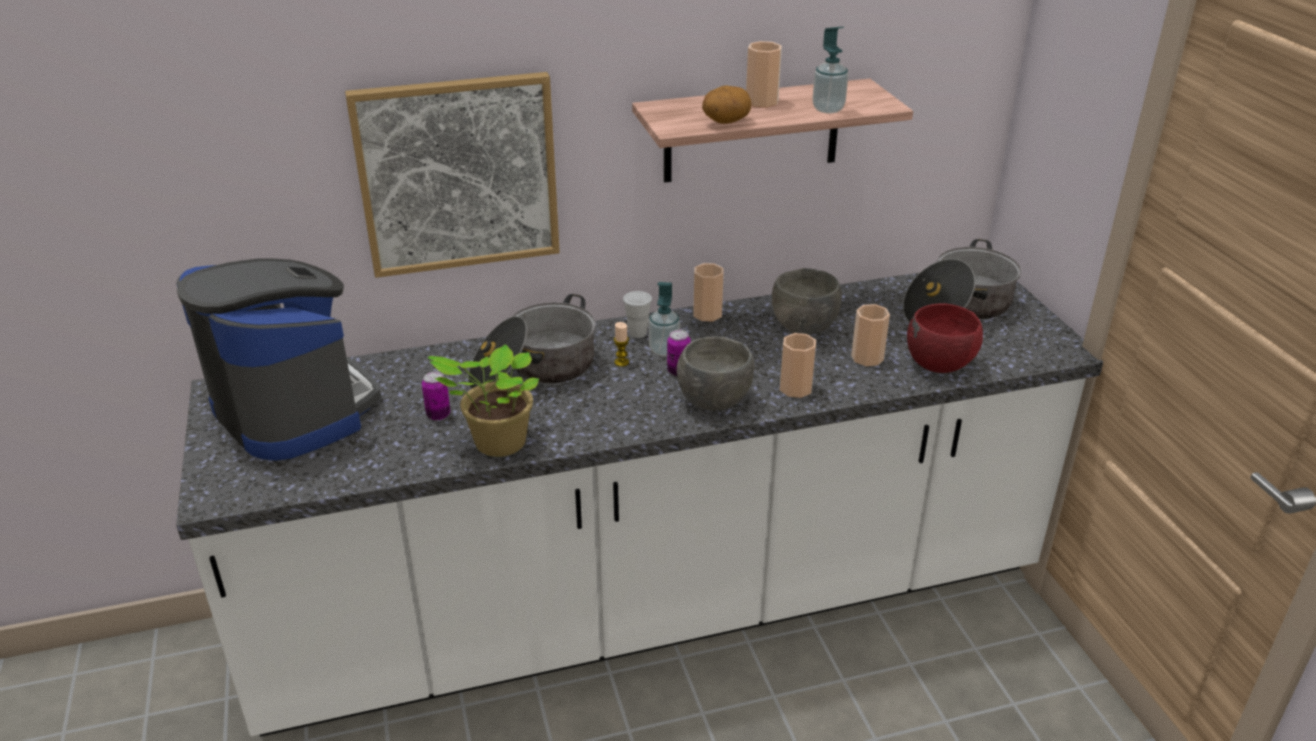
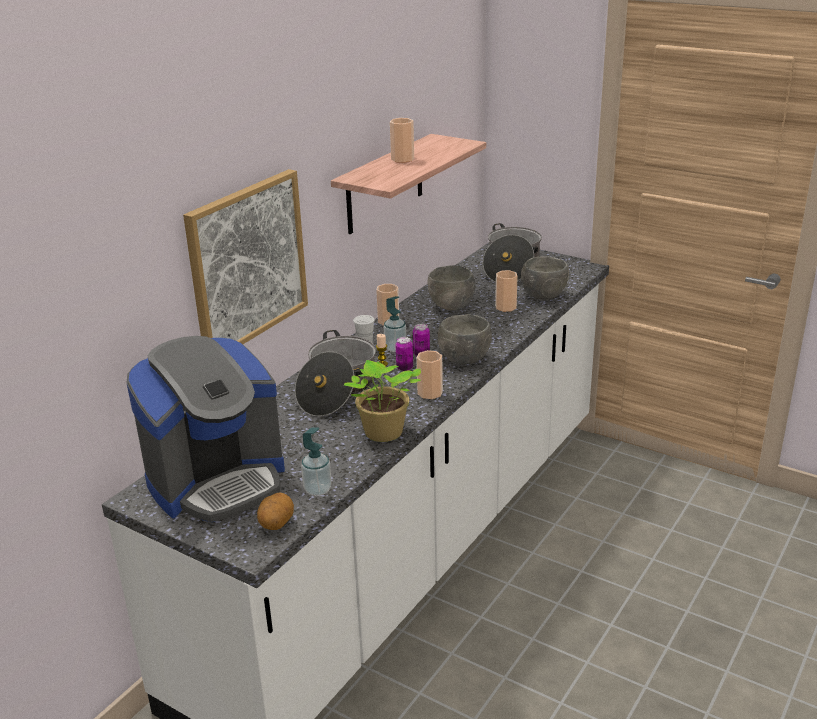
camera: 40 degrees left, 5 degrees down
coffee machine [176,258,381,461] -> coffee machine turned 135 degrees clockwise [126,336,285,522]
can [422,371,450,420] -> can moved to [396,337,413,371]
potato [702,85,752,124] -> potato moved to [257,493,294,530]
cup [780,333,816,398] -> cup moved to [417,350,443,399]
soap dispenser [812,27,848,113] -> soap dispenser moved to [301,428,331,496]
red bowl [907,303,983,373] -> grey bowl [521,256,569,300]

